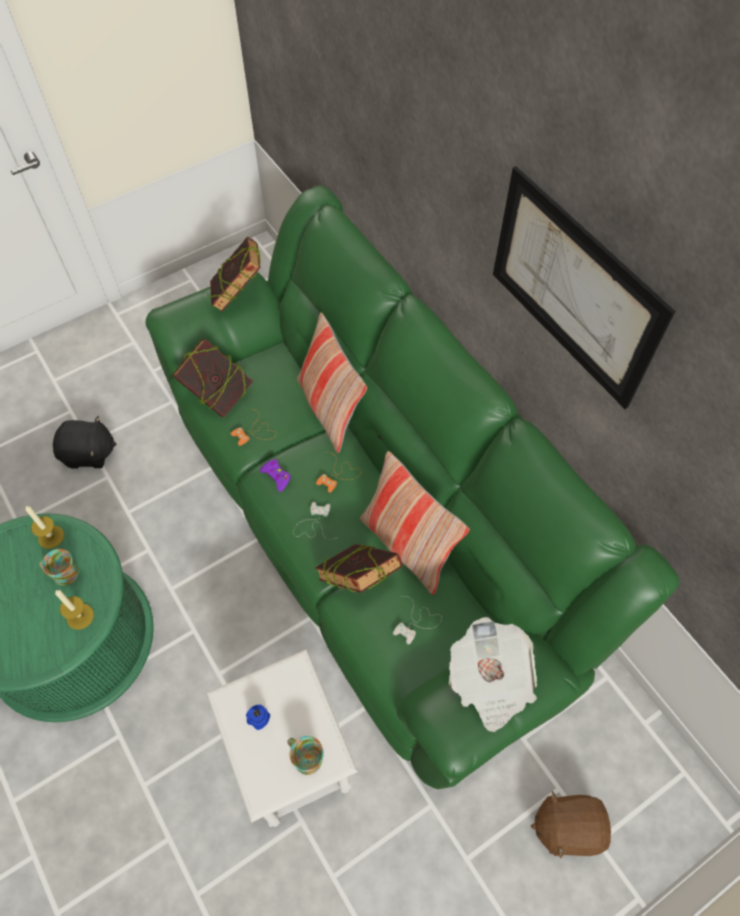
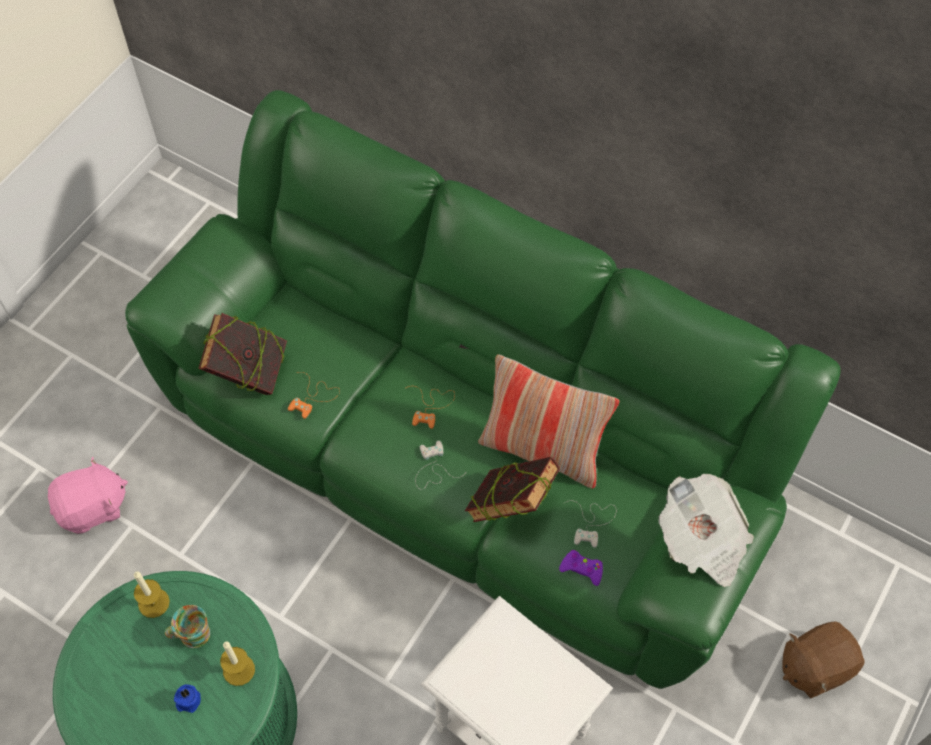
camera: 25 degrees left, 0 degrees up
black plush toy [53,416,116,469] -> pink plush toy [48,456,128,534]
book [209,237,261,312] -> none
blue candle [246,705,270,730] -> blue candle moved to [174,684,201,713]
purple game controller [260,459,291,492] -> purple game controller moved to [559,550,603,586]
mug [287,736,324,775] -> none
pillow [297,313,367,453] -> none
picture [493,166,675,409] -> none

